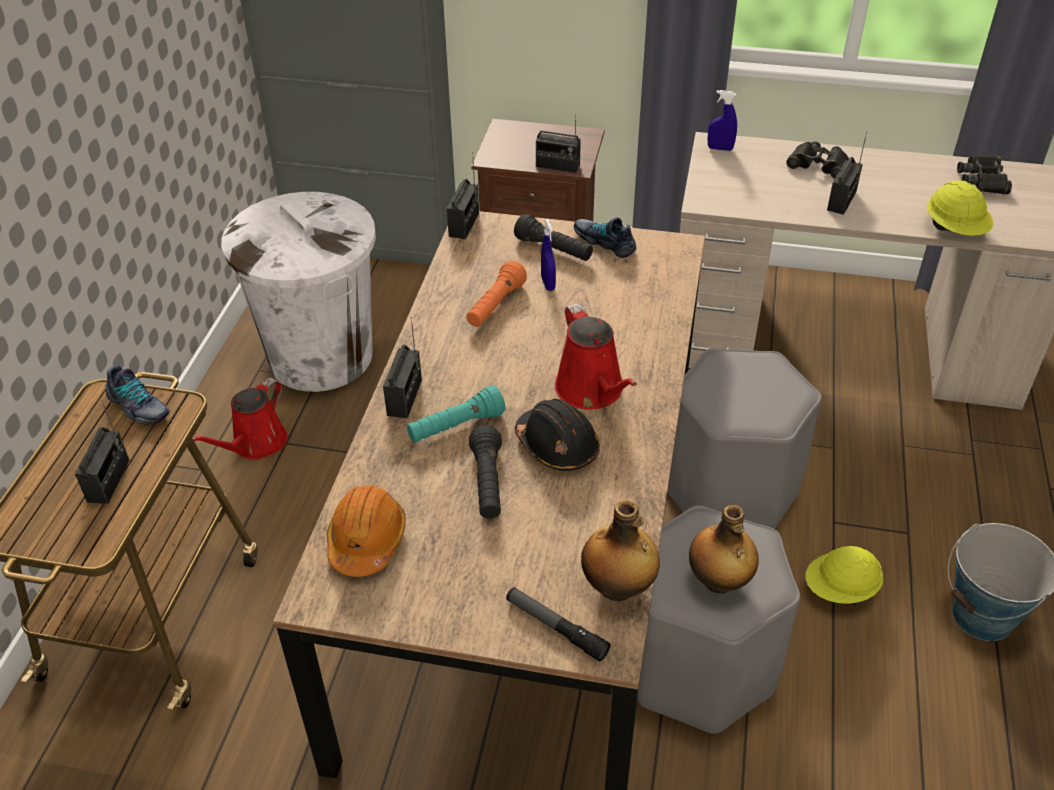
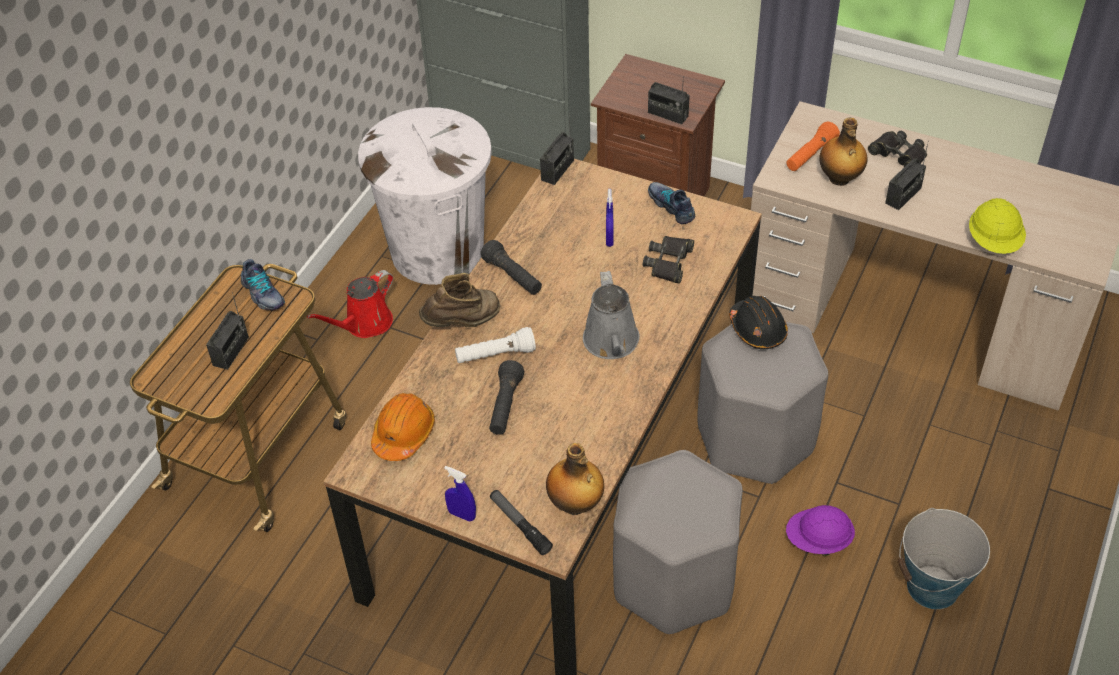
camera: 15 degrees right, 5 degrees up
radio [383,317,422,418] -> brown boot [419,273,500,327]
turquoise flashlight [407,386,505,443] -> white flashlight [455,327,536,363]
orange flashlight [466,261,527,327] -> orange flashlight moved to [786,122,840,171]
black flashlight [514,214,593,261] -> black flashlight moved to [481,240,542,295]
black hard hat [515,399,600,471] -> black hard hat moved to [729,296,788,349]
red watering can [555,303,637,410] -> grey watering can [583,271,640,359]
bottle [689,505,759,593] -> bottle moved to [819,118,867,186]
blue spray bottle [708,90,737,151] -> blue spray bottle moved to [444,466,476,522]
yellow hard hat [805,546,883,605] -> purple hard hat [786,505,855,556]
black binoculars [957,155,1012,194] -> black binoculars moved to [643,236,694,284]

